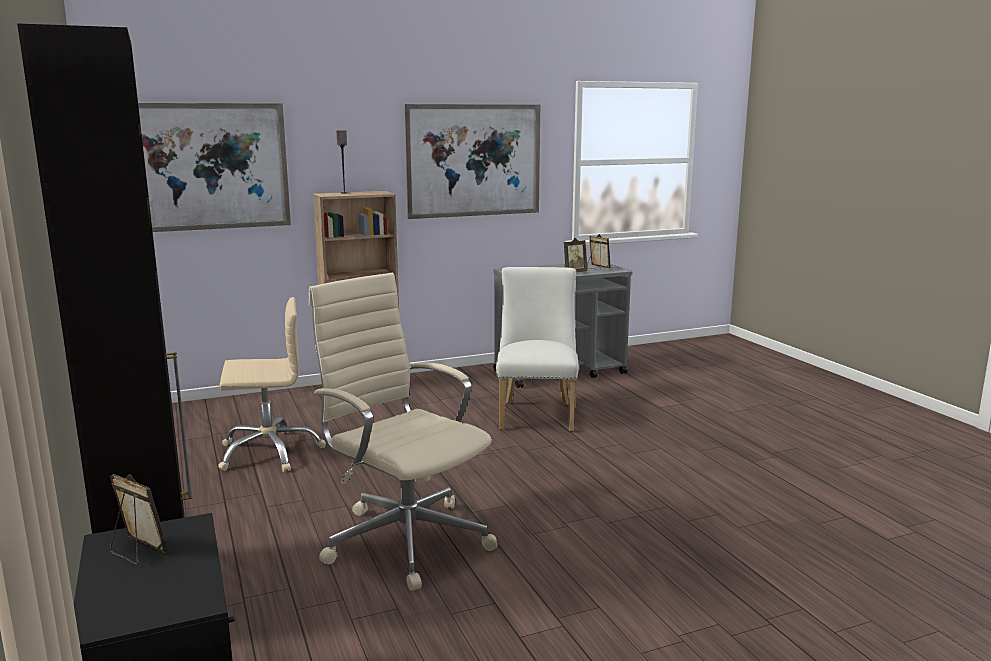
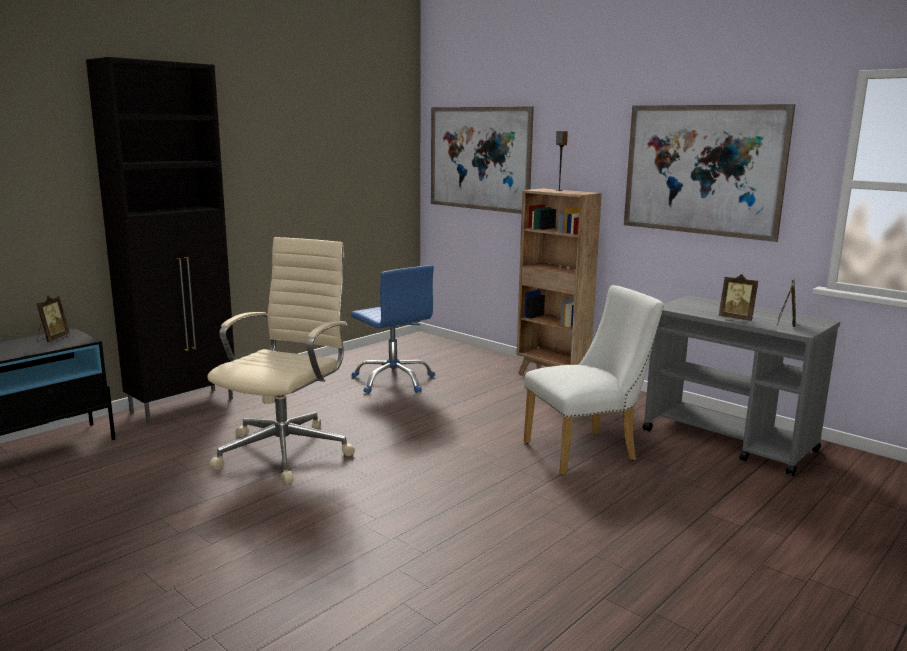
camera: 65 degrees right, 0 degrees up
beige office chair [218,297,326,472] -> blue office chair [351,265,435,393]

